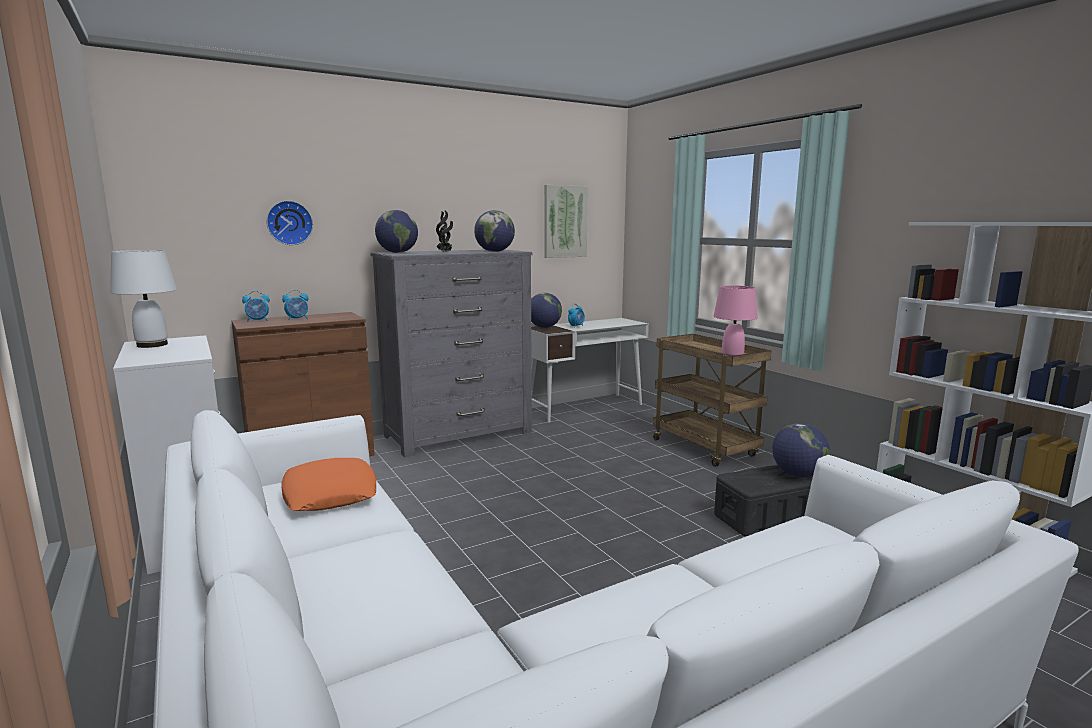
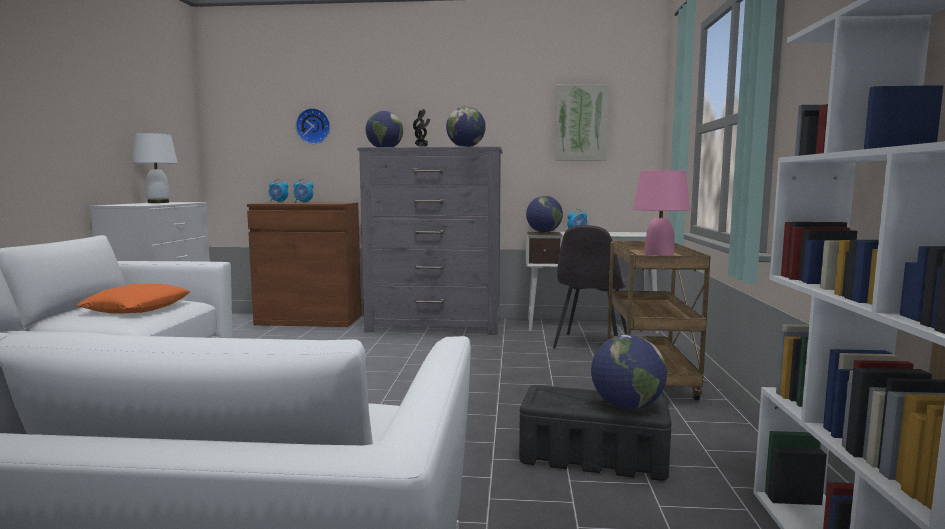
camera: 35 degrees right, 5 degrees down
none -> grey chair [553,225,628,348]

